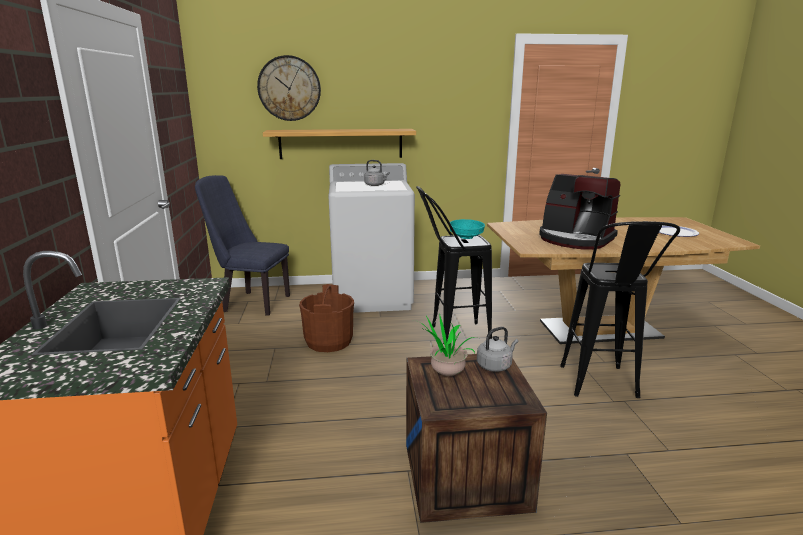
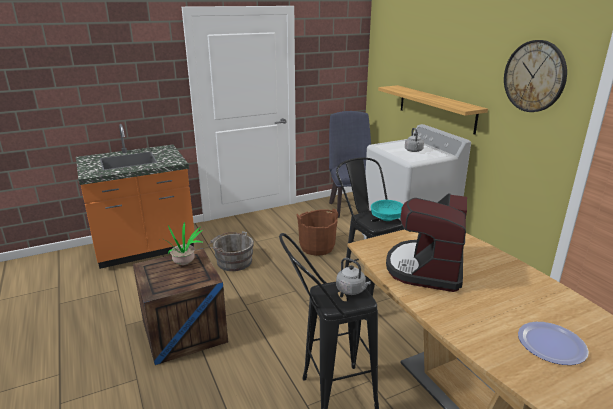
camera: 70 degrees right, 5 degrees up
wall clock [257,55,321,121] -> wall clock moved to [504,40,567,112]
grey kettle [477,327,518,372] -> grey kettle moved to [336,258,371,295]
none -> grey bucket [208,231,254,271]

